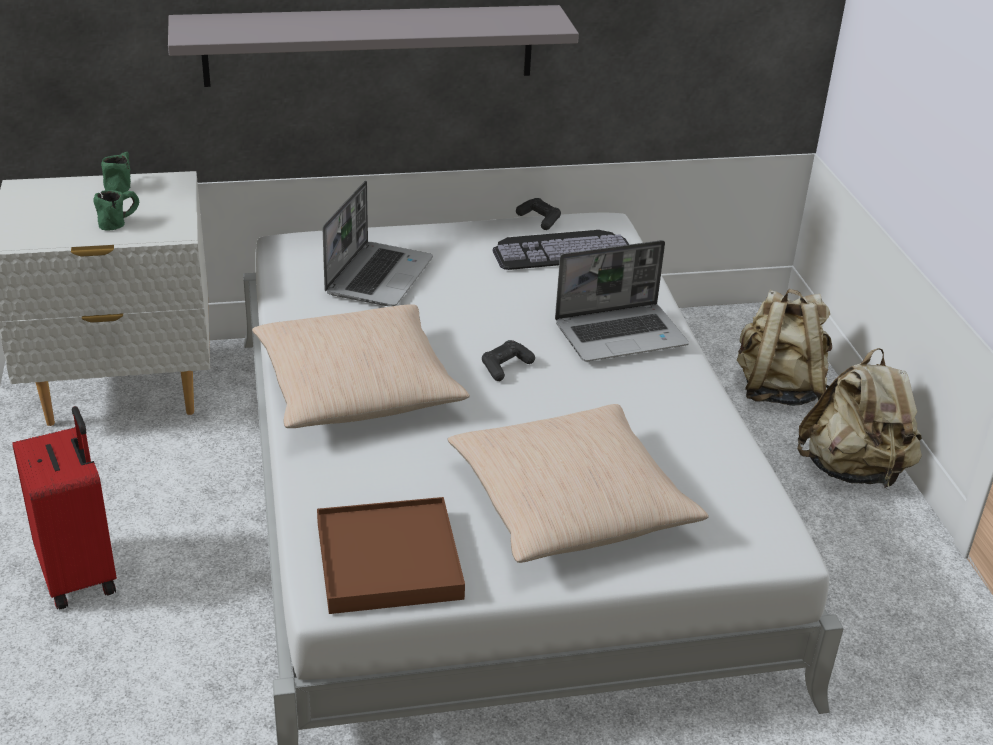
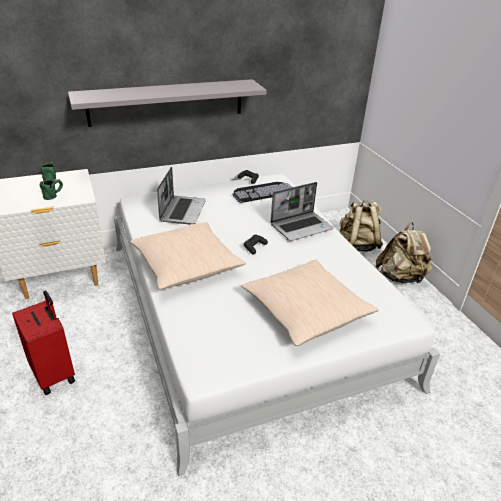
camera: 10 degrees left, 0 degrees up
brown tray [317,497,465,614] -> none

